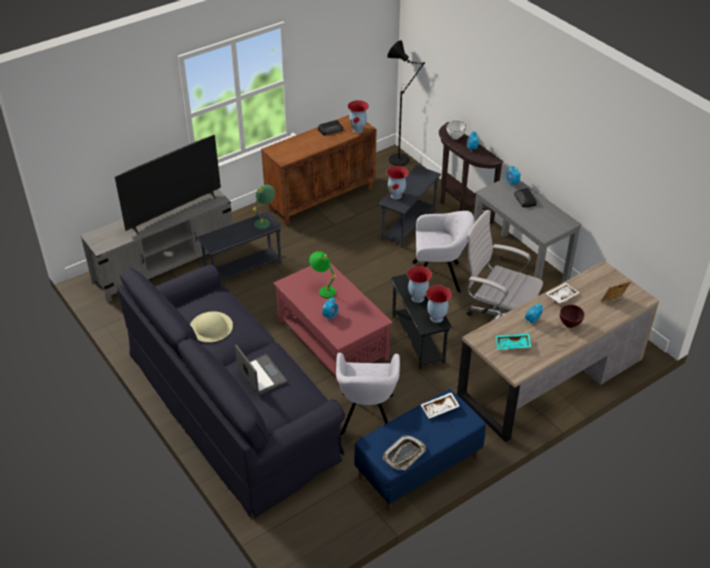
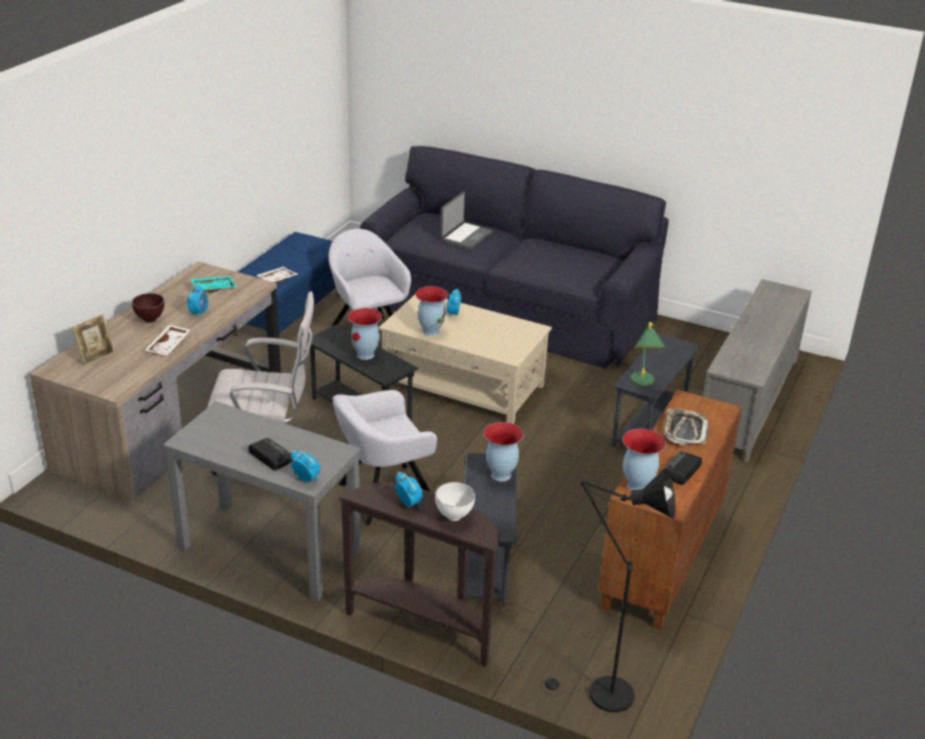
camera: 150 degrees right, 10 degrees down
television [115,135,221,234] -> none
beige hat [190,311,233,343] -> none
laptop [235,345,287,395] -> laptop turned 90 degrees counterclockwise [440,191,493,250]
red coffee table [273,263,393,386] -> beige coffee table [379,295,552,424]
green table lamp [309,251,337,298] -> none
tray [383,435,426,470] -> tray moved to [664,409,709,445]
vase [426,285,452,323] -> vase moved to [415,286,448,336]

